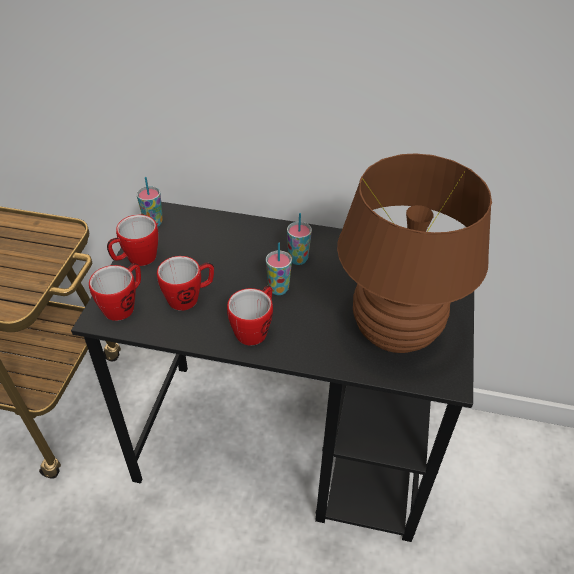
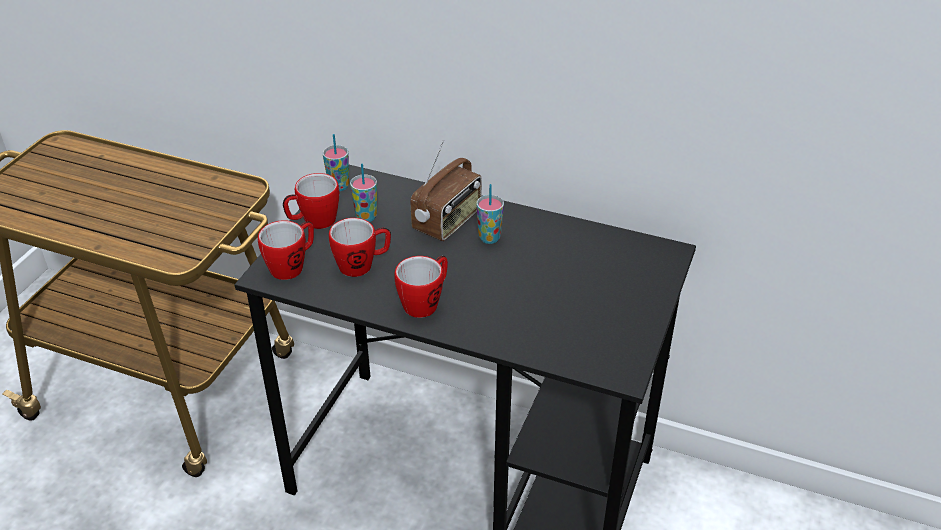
camera: 10 degrees right, 5 degrees down
cup [266,243,292,295] -> cup moved to [350,164,377,222]
brown table lamp [337,153,492,353] -> none
none -> radio [411,140,482,241]

